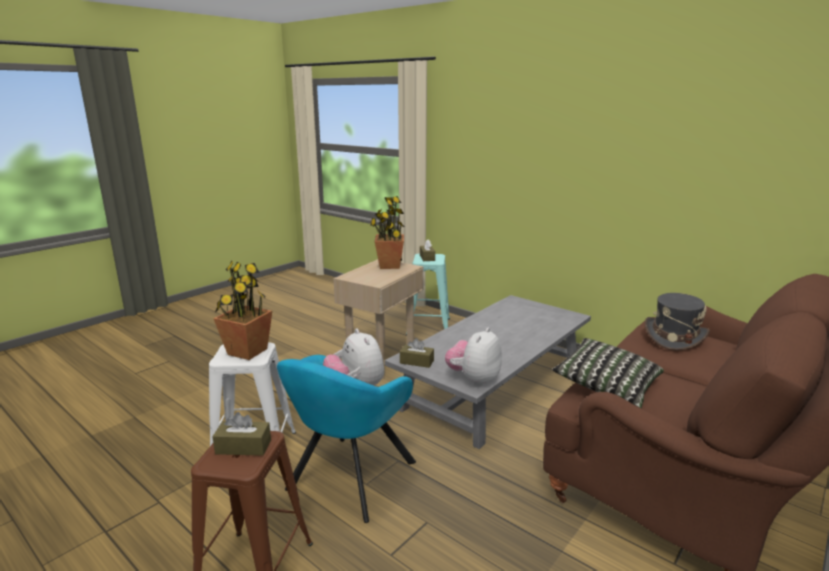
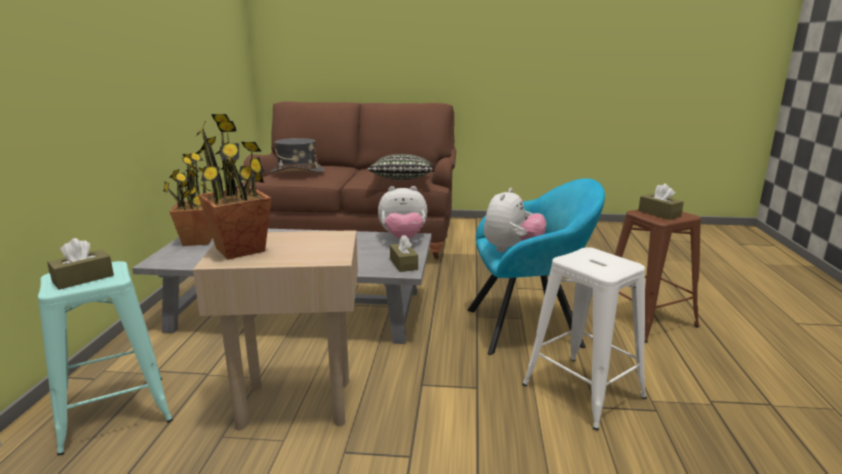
camera: 125 degrees left, 0 degrees up
potted plant [213,261,272,360] -> potted plant moved to [163,152,212,246]

